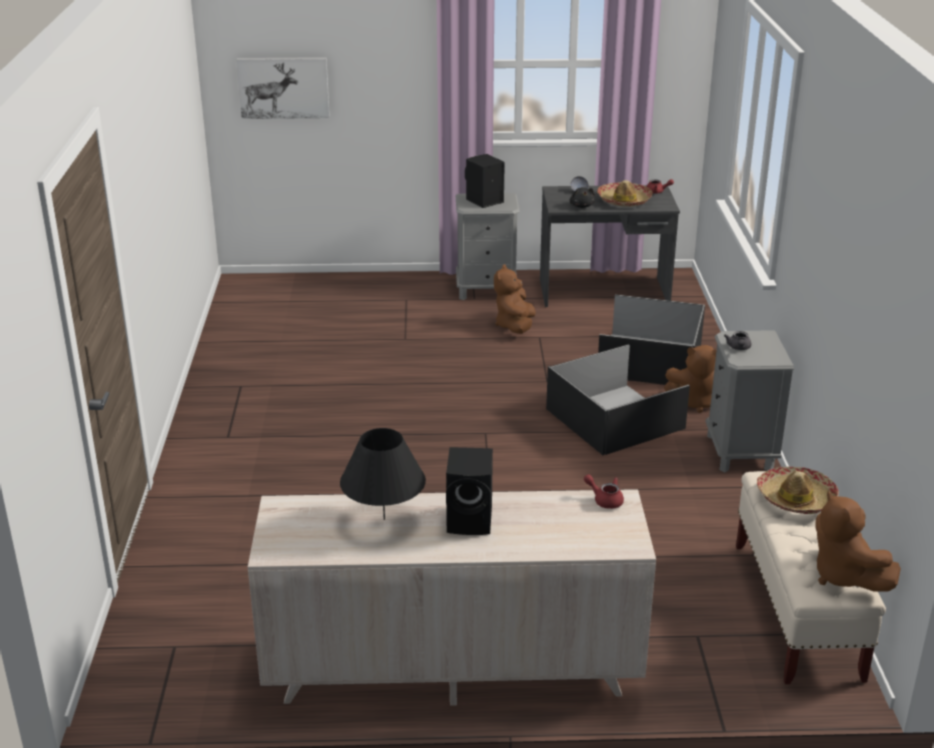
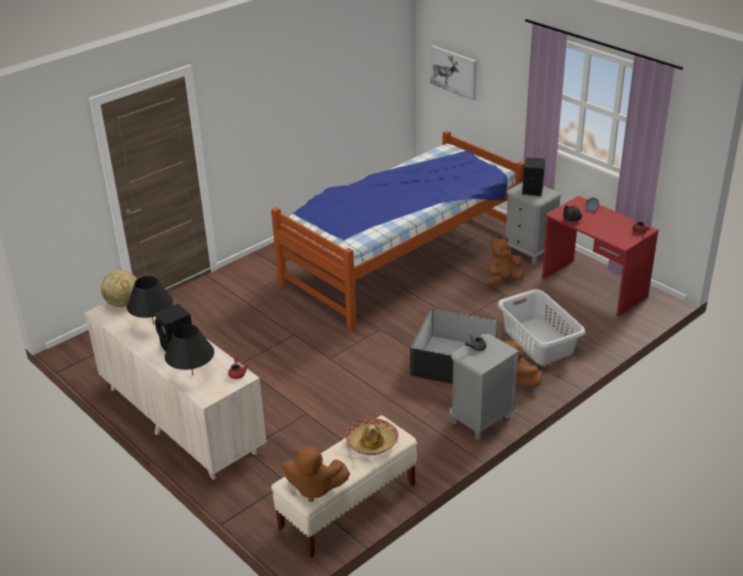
camera: 50 degrees right, 5 degrees up
grey desk [540,185,680,307] -> red desk [542,196,659,317]
hat [597,180,653,207] -> none
black storage box [598,294,705,385] -> grey laundry basket [498,289,585,364]
brown plush toy [815,491,901,592] -> brown plush toy turned 105 degrees counterclockwise [282,446,350,502]
none -> globe [101,270,137,307]
none -> black table lamp [165,324,214,375]
none -> bed [271,131,525,331]

